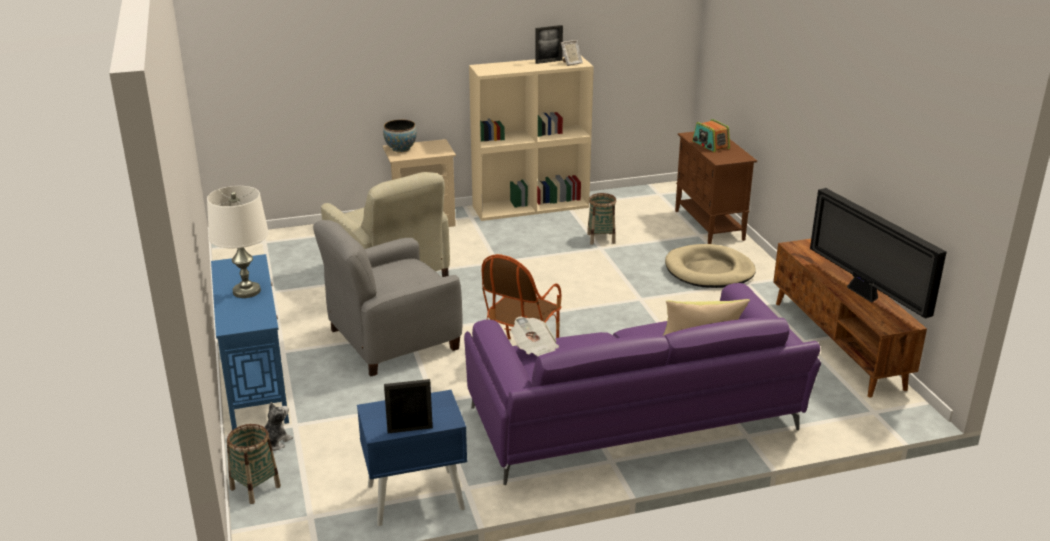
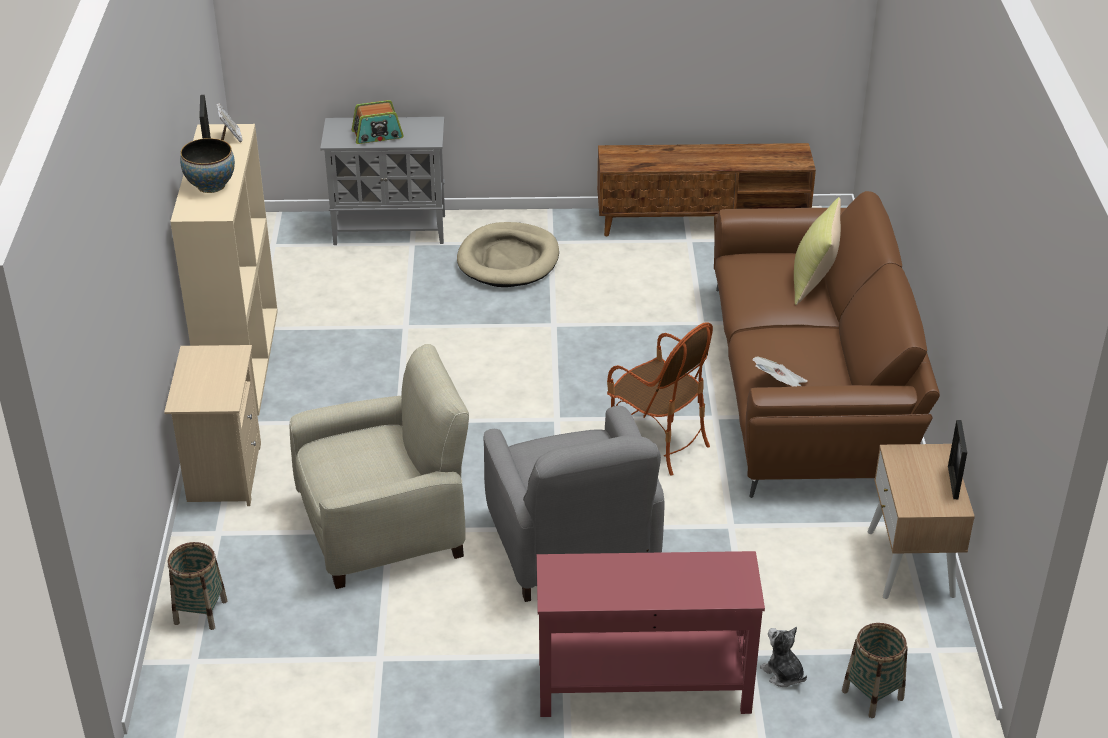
camera: 75 degrees left, 10 degrees up
white table lamp [207,186,269,298] -> none
blue console table [211,254,289,430] -> red console table [537,551,765,717]
blue nightstand [357,390,467,526] -> beige nightstand [868,444,975,599]
bowl [383,120,417,152] -> bowl moved to [180,138,235,193]
purple sofa [464,283,821,485] -> brown sofa [714,191,940,498]
basket [587,193,616,245] -> basket moved to [168,542,228,630]
brown cabinet [675,132,757,244] -> grey cabinet [320,117,445,245]
television [810,188,947,319] -> none

